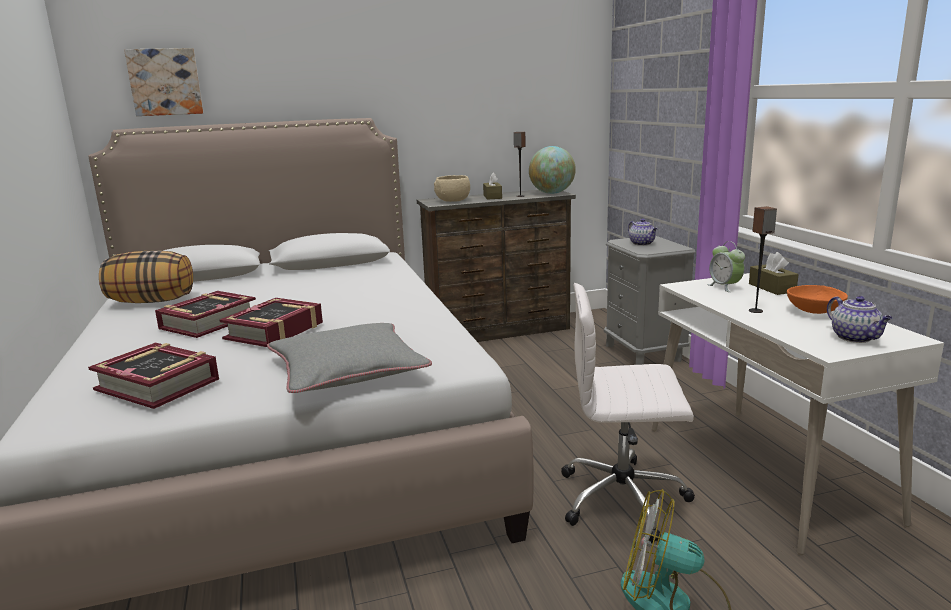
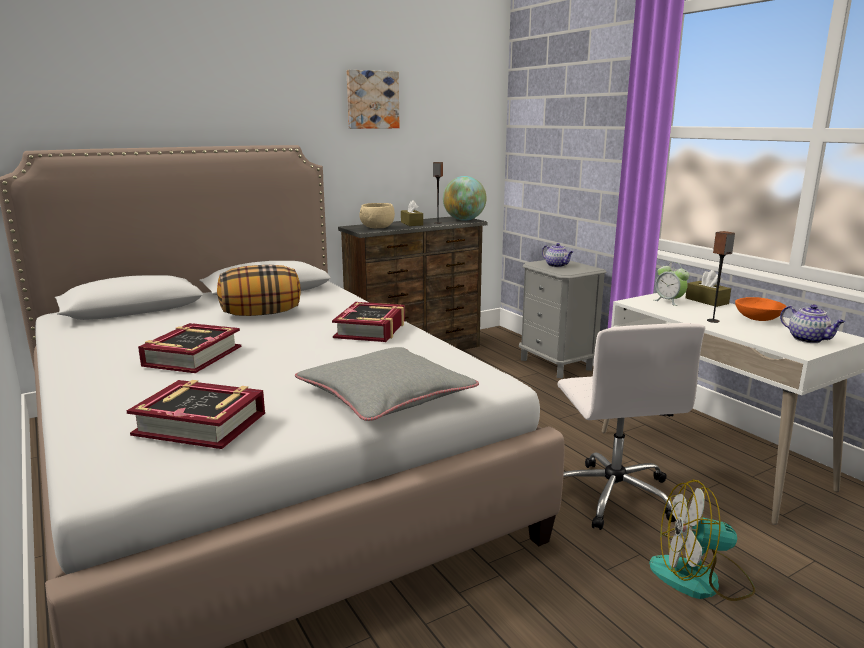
camera: 15 degrees left, 0 degrees up
pillow [99,250,193,303] -> pillow moved to [217,265,301,316]
picture [124,48,203,116] -> picture moved to [347,70,399,129]
book [219,298,323,347] -> book moved to [332,302,405,342]
white office chair [561,283,695,543] -> white office chair turned 90 degrees counterclockwise [557,323,705,530]

